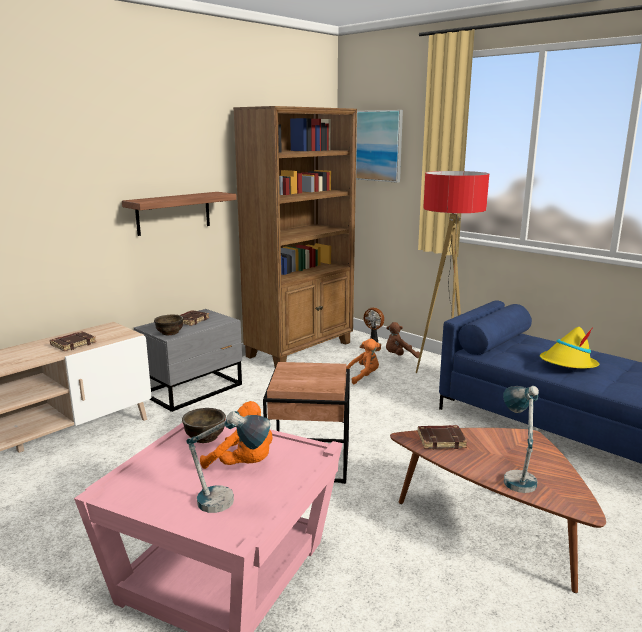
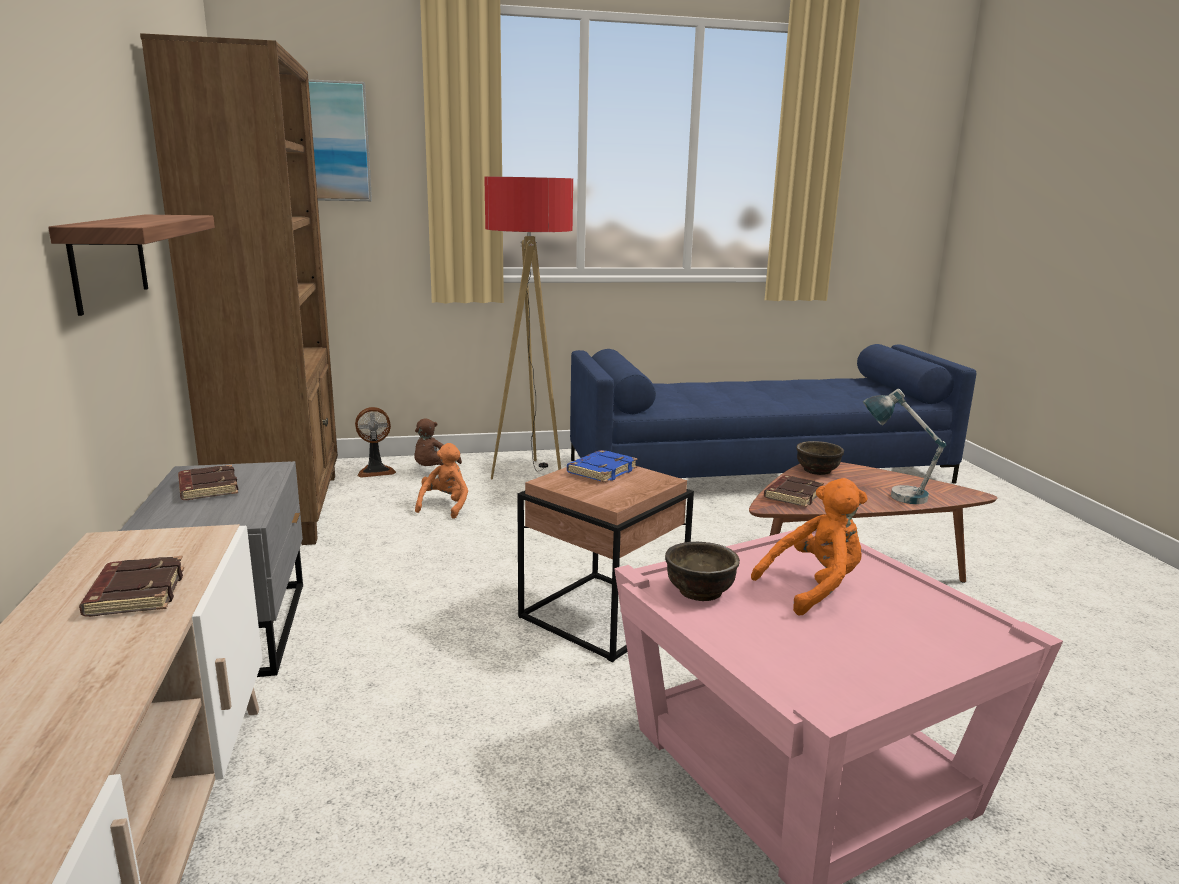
camera: 55 degrees left, 0 degrees up
brown bowl [154,315,183,335] -> brown bowl moved to [796,441,844,475]
table lamp [186,411,270,513] -> none
yellow hat [540,327,599,368] -> none
none -> blue book [567,450,638,483]

